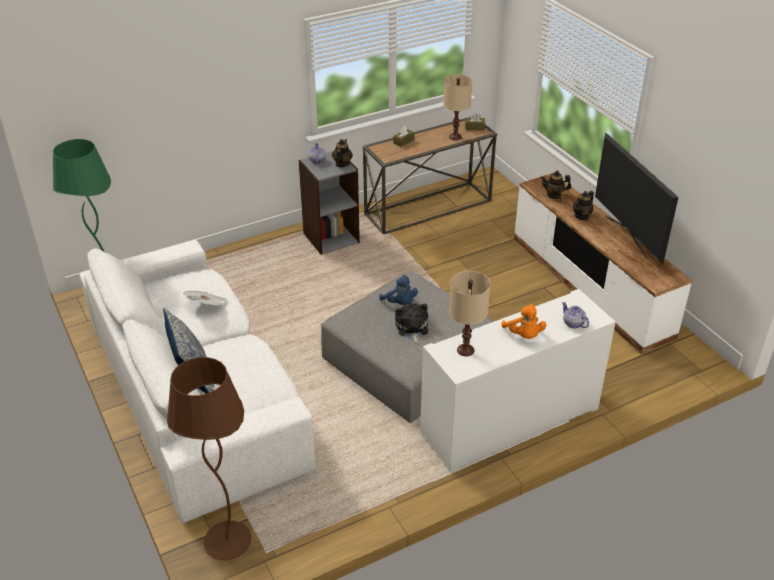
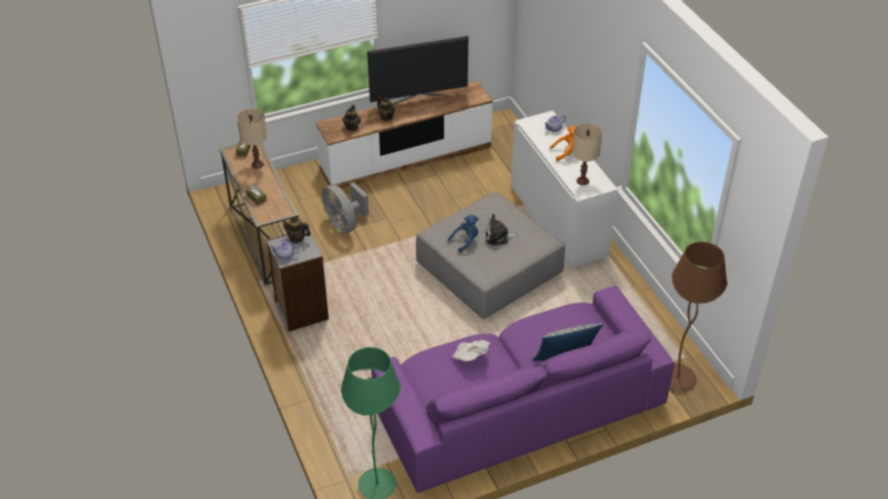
camera: 85 degrees left, 5 degrees up
white sofa [79,240,316,523] -> purple sofa [371,286,675,493]
none -> grey fan [322,182,369,233]

